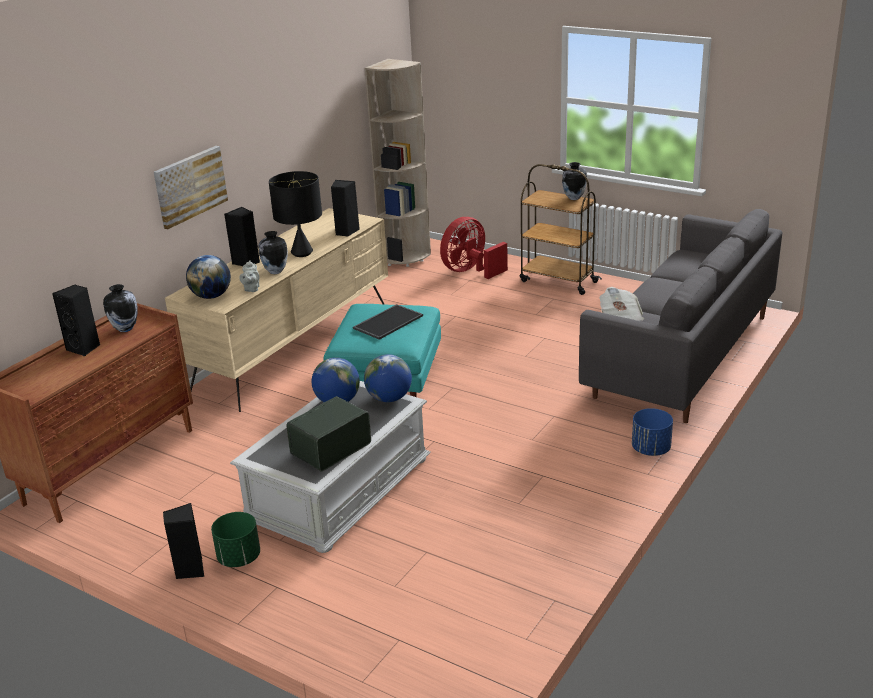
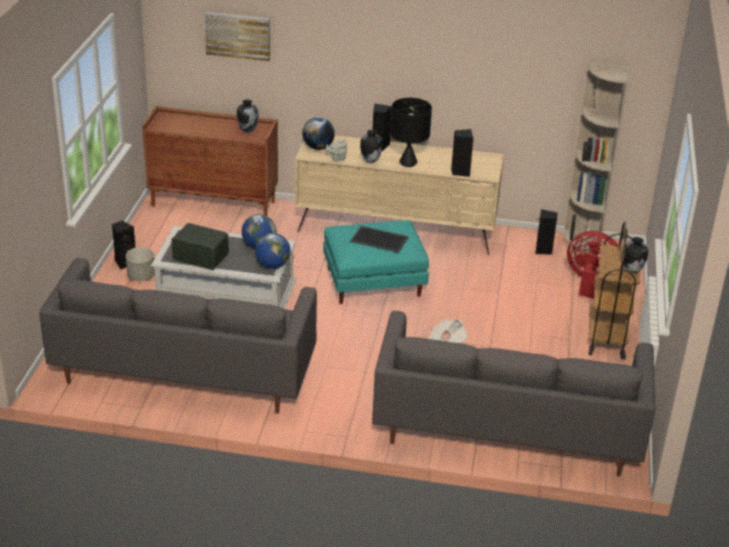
camera: 65 degrees right, 5 degrees up
black speaker [52,285,100,356] -> black speaker moved to [535,209,558,255]
picture [154,146,228,229] -> picture moved to [204,12,270,61]
green planter [211,512,260,567] -> grey planter [126,247,155,281]
blue planter [632,408,673,456] -> none
none -> grey sofa [39,258,317,414]

